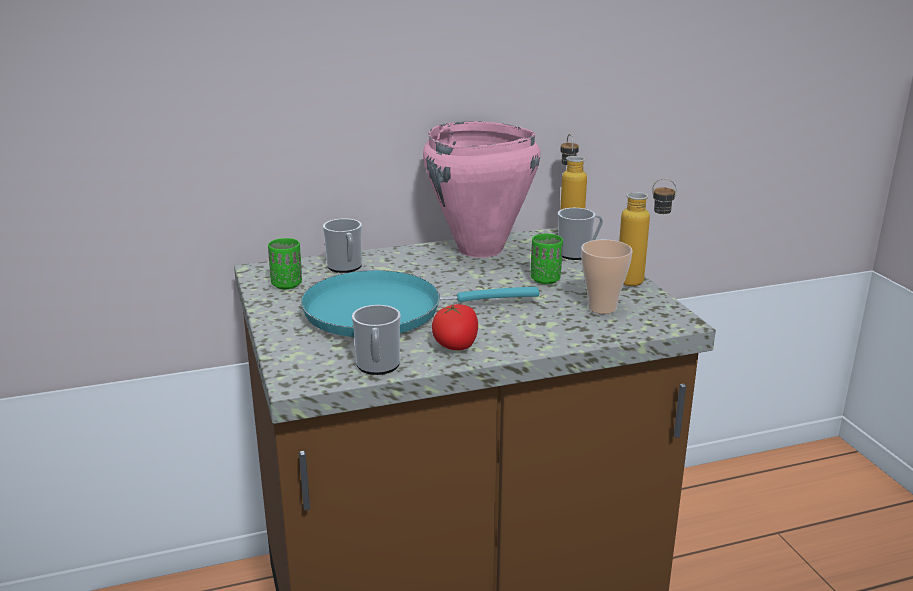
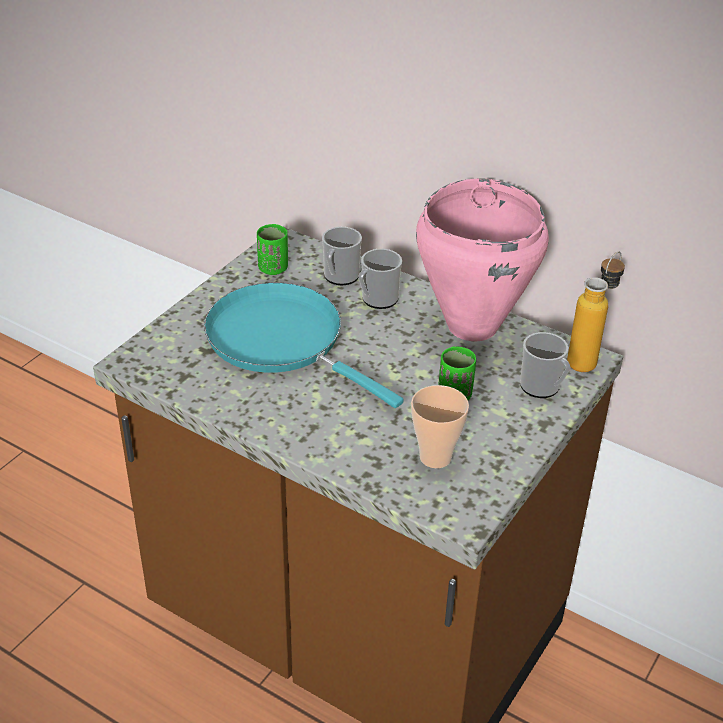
camera: 50 degrees right, 15 degrees up
mug [352,305,401,375] -> mug moved to [358,249,402,309]
tomato [432,304,478,350] -> none
bottle [619,178,677,286] -> none

